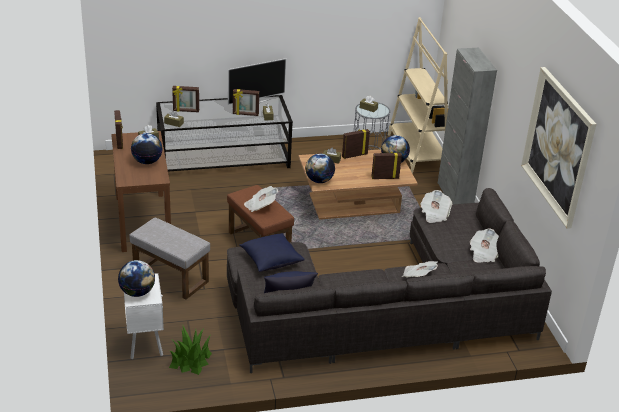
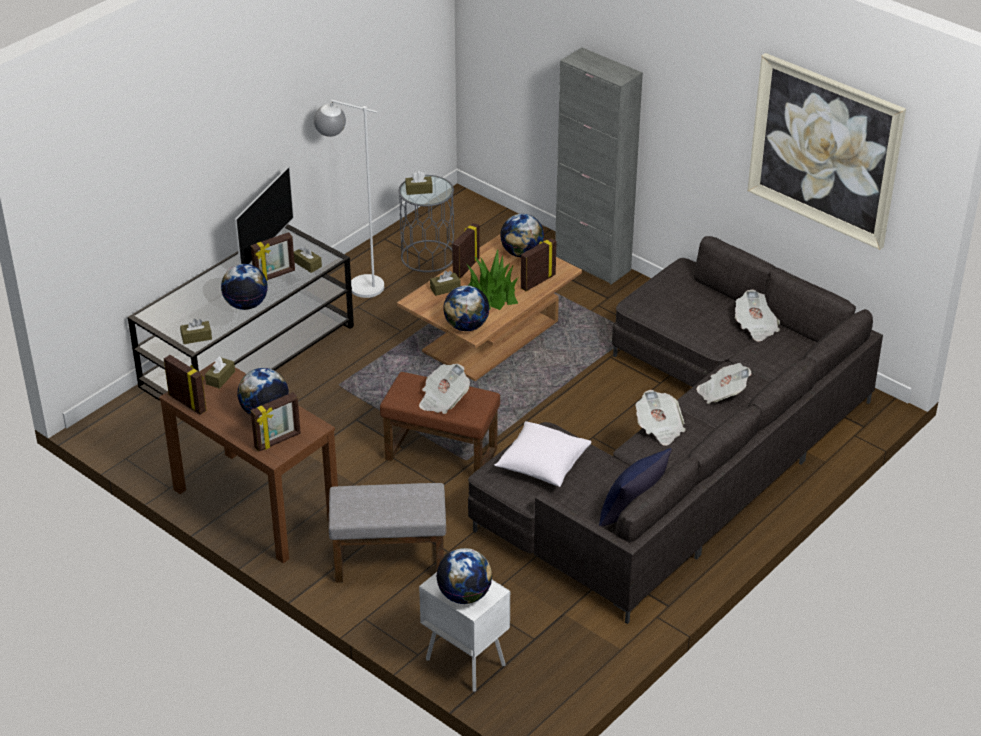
camera: 35 degrees left, 5 degrees up
potted plant [169,326,212,375] -> potted plant moved to [467,250,518,310]
picture frame [172,86,199,112] -> picture frame moved to [251,392,301,451]
blue pillow [239,233,305,272] -> white pillow [494,421,592,487]
beige bookcase [388,17,448,174] -> none
newspaper [420,190,452,223] -> newspaper moved to [635,390,685,446]
none -> globe [221,264,268,310]
none -> white floor lamp [314,100,384,298]

